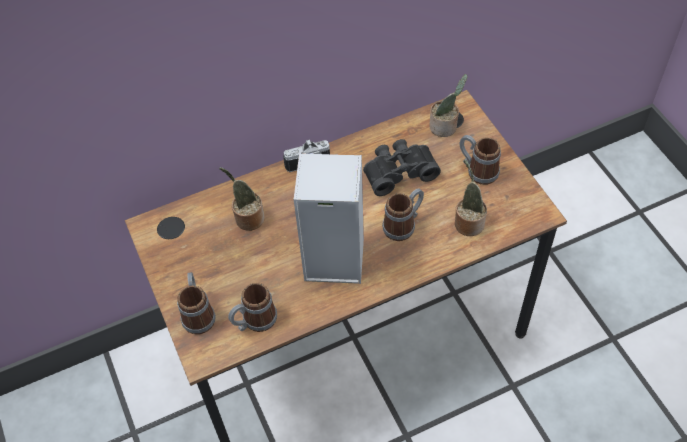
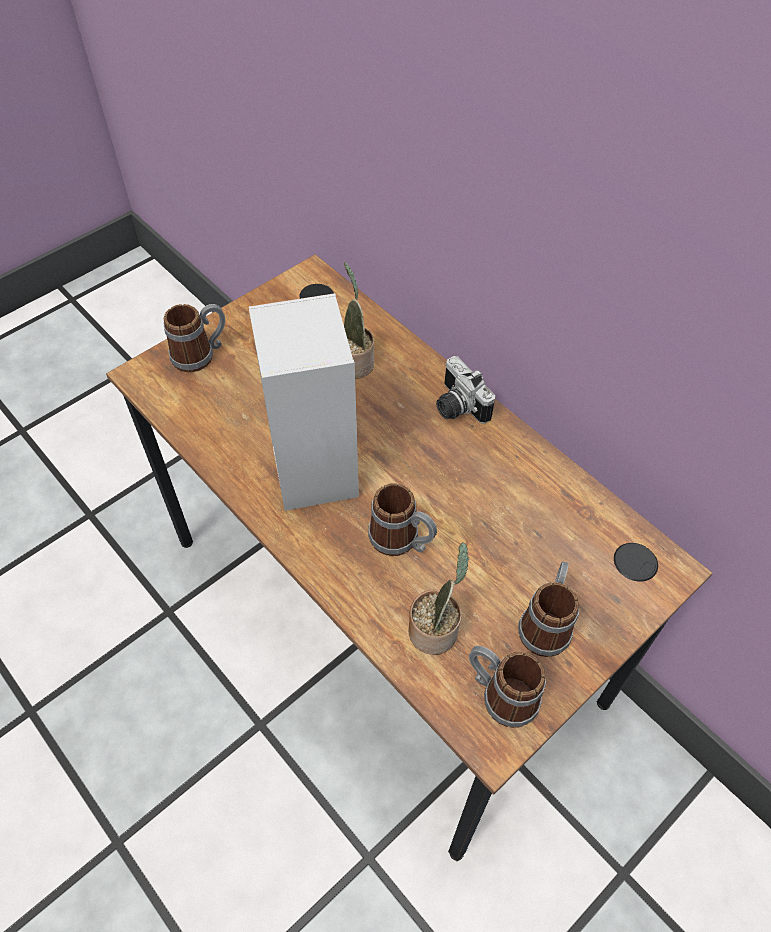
camera: 70 degrees right, 0 degrees up
mug [228,283,277,332] -> mug moved to [469,646,546,728]
black binoculars [363,139,441,196] -> none
potted plant [429,74,467,137] -> none

